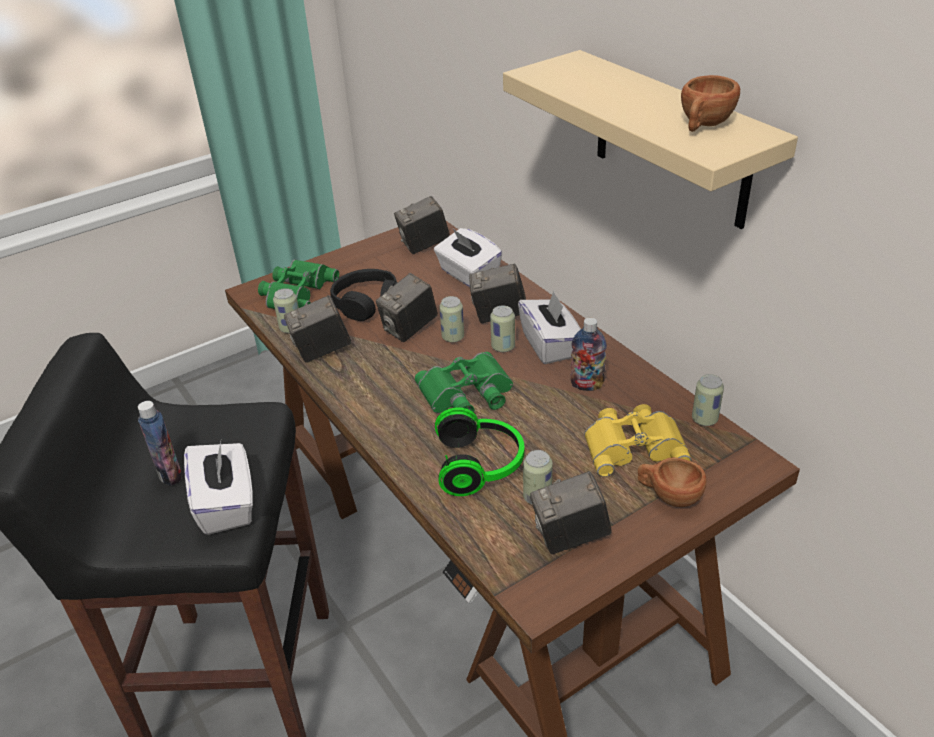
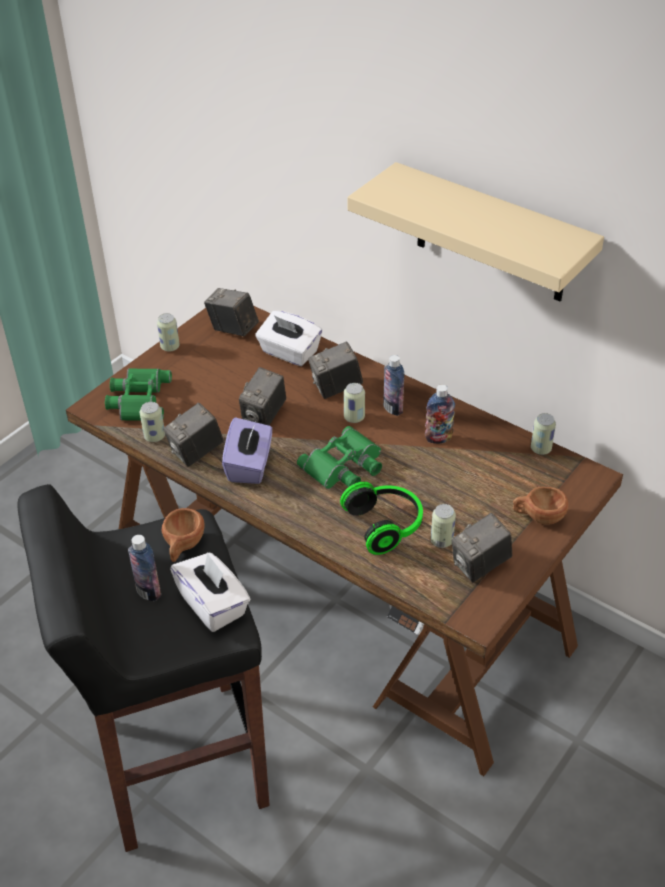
camera: 20 degrees left, 5 degrees up
black headphones [330,269,398,321] -> none
camera [394,196,450,254] -> camera turned 75 degrees clockwise [204,288,259,337]
can [439,296,464,343] -> can moved to [157,313,180,352]
white tissue box [518,291,581,364] -> bottle [383,355,404,416]
yellow binoculars [584,404,692,477] -> none
brown cup [681,75,740,132] -> brown cup moved to [162,508,204,562]
none -> purple tissue box [222,417,272,484]

